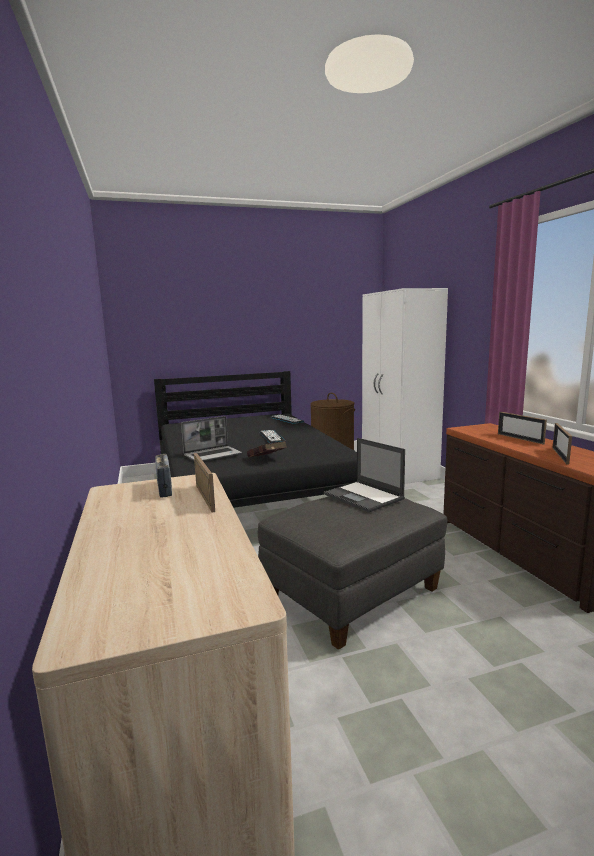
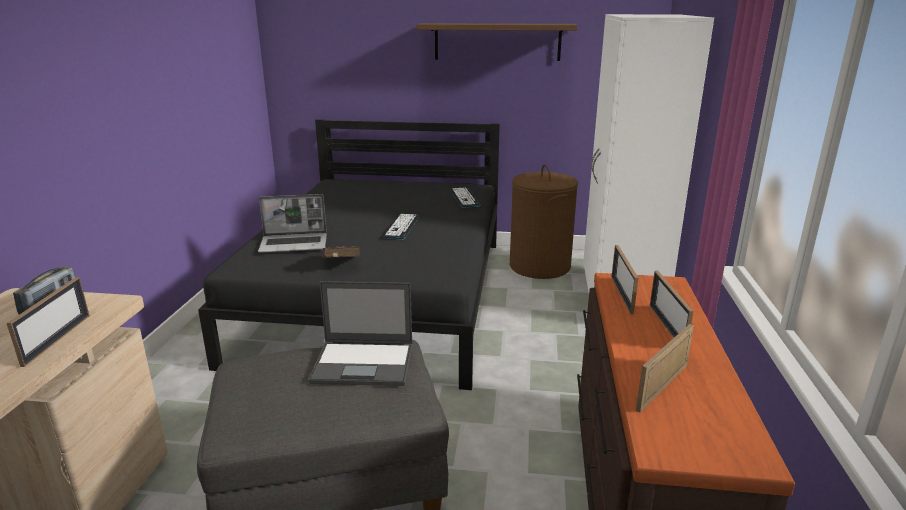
camera: 25 degrees right, 10 degrees up
laptop [324,438,405,512] -> laptop turned 75 degrees counterclockwise [308,281,413,386]
none -> shelf [417,23,578,61]
none -> picture frame [611,245,638,314]

